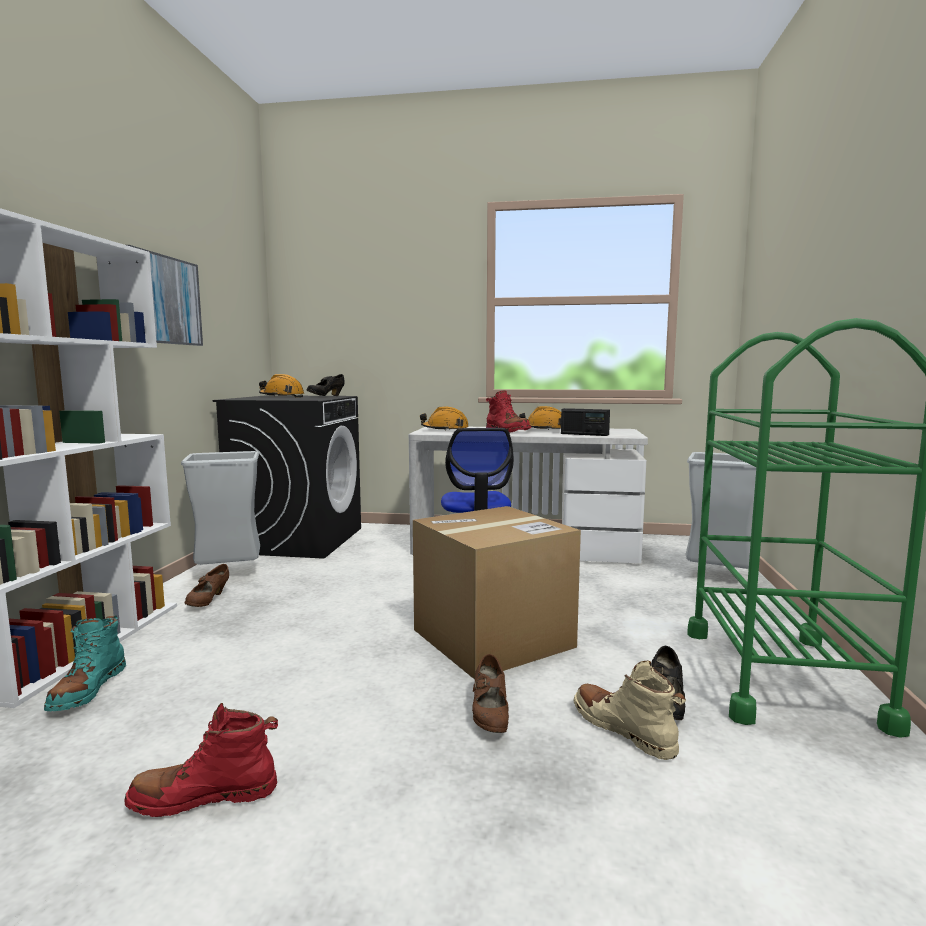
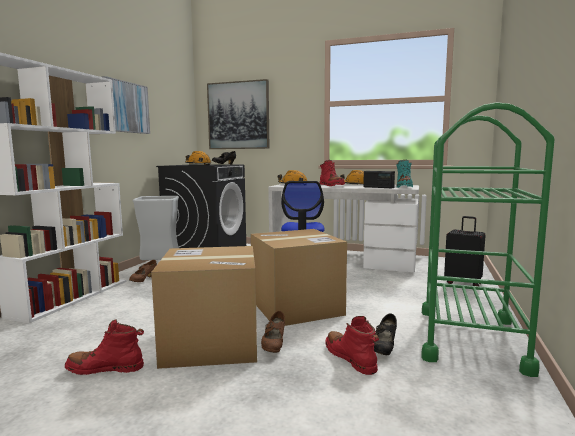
camera: 10 degrees right, 0 degrees up
turquoise boot [44,615,126,711] -> turquoise boot moved to [396,160,413,188]
beige boot [573,661,686,760] -> red boot [325,316,379,375]
grey trash can [685,452,757,569] -> black suitcase [444,216,486,286]
none -> cardboard box [151,246,257,369]
none -> picture [207,79,270,149]

